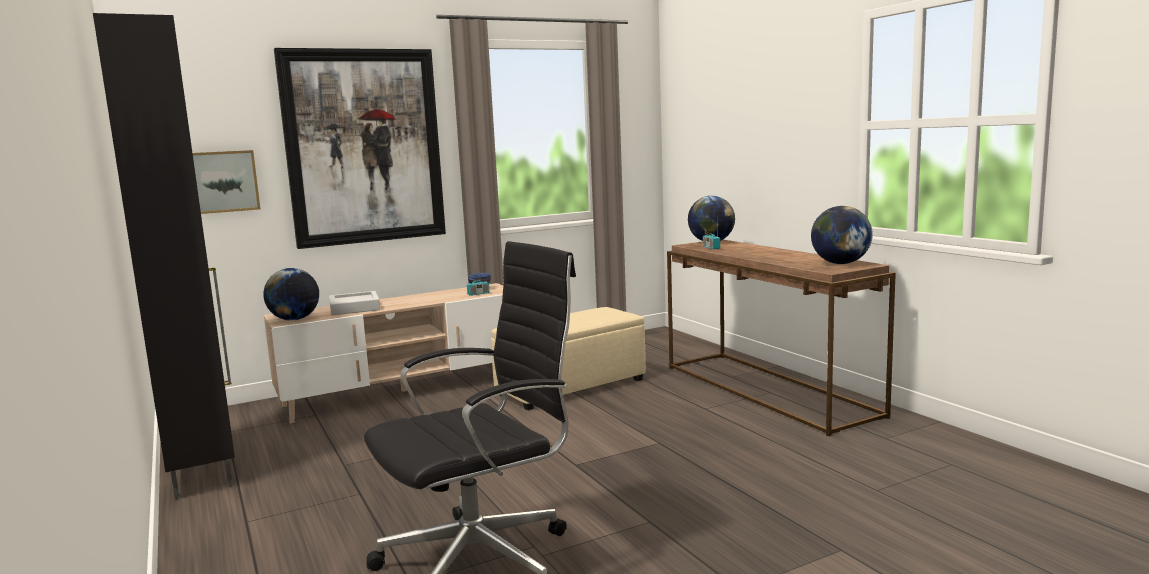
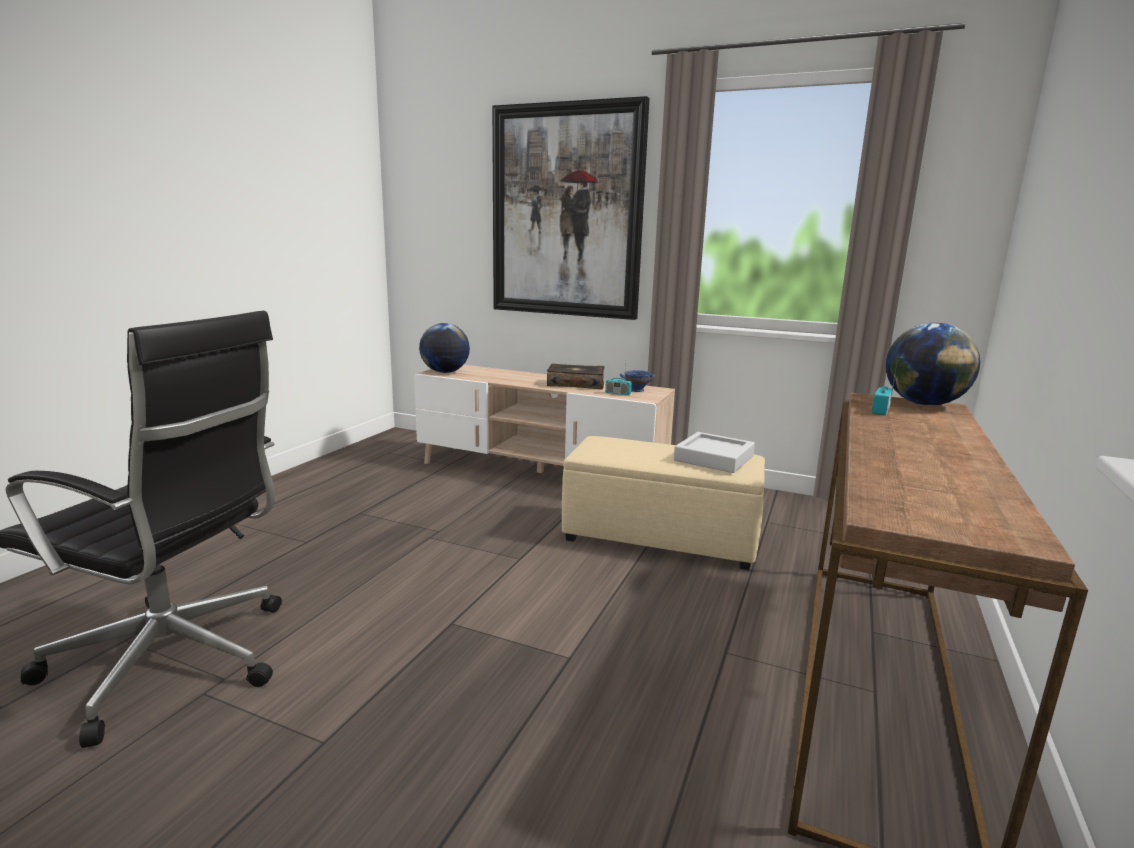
camera: 50 degrees right, 5 degrees up
black cabinet [93,13,235,499] -> none
picture [193,150,260,214] -> none
grey tray [329,291,380,315] -> grey tray moved to [674,432,755,473]
globe [811,206,873,264] -> none
none -> book [547,364,605,389]

